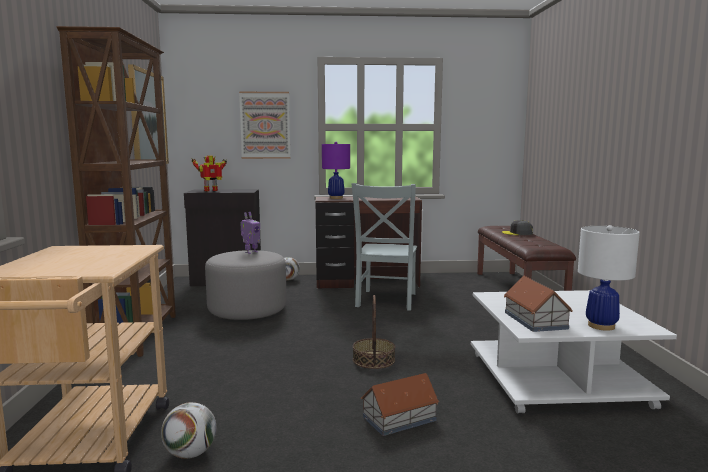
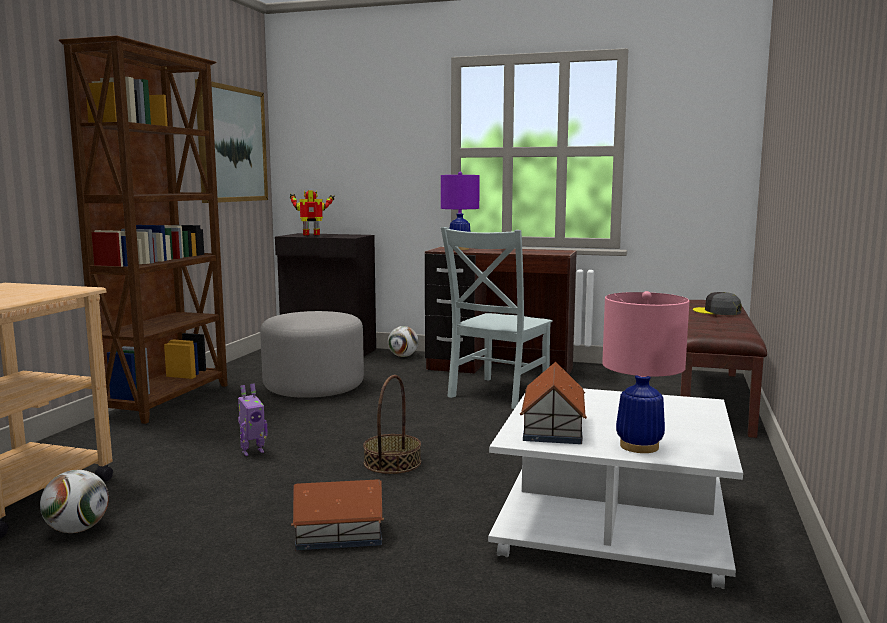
camera: 20 degrees right, 0 degrees up
picture [239,92,290,159] -> none
toy robot [240,212,260,254] -> toy robot moved to [238,383,268,456]
white table lamp [578,225,640,331] -> pink table lamp [602,291,689,453]

